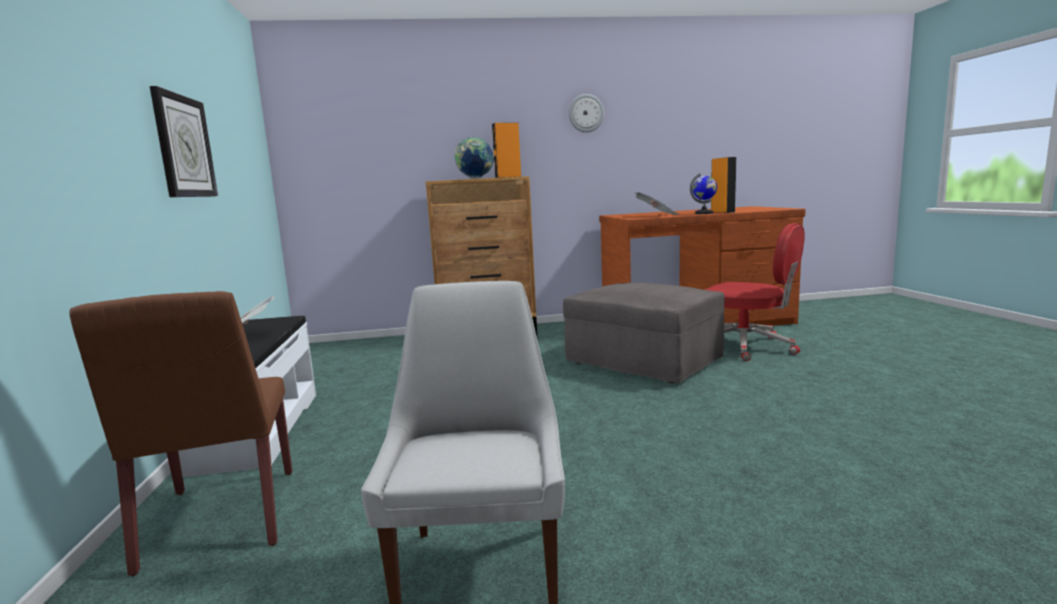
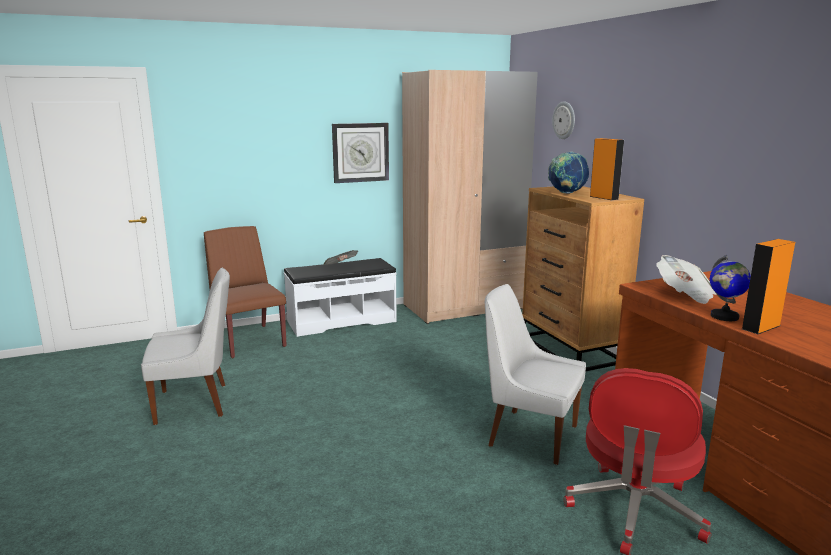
camera: 75 degrees right, 5 degrees up
brown chair [69,291,292,576] -> brown chair turned 90 degrees clockwise [204,226,287,358]
grey ottoman [563,283,725,383] -> white chair [485,284,586,465]
wall clock [568,94,604,133] -> wall clock moved to [552,101,575,139]
none -> beige wardrobe [402,70,538,324]

